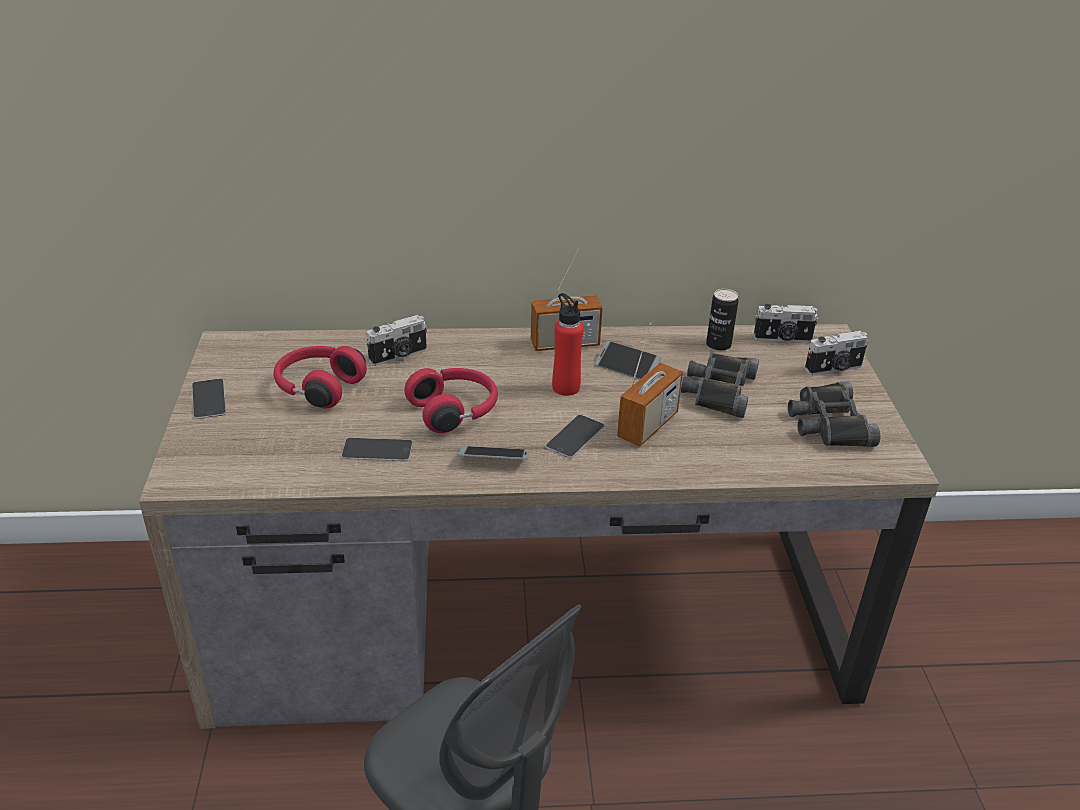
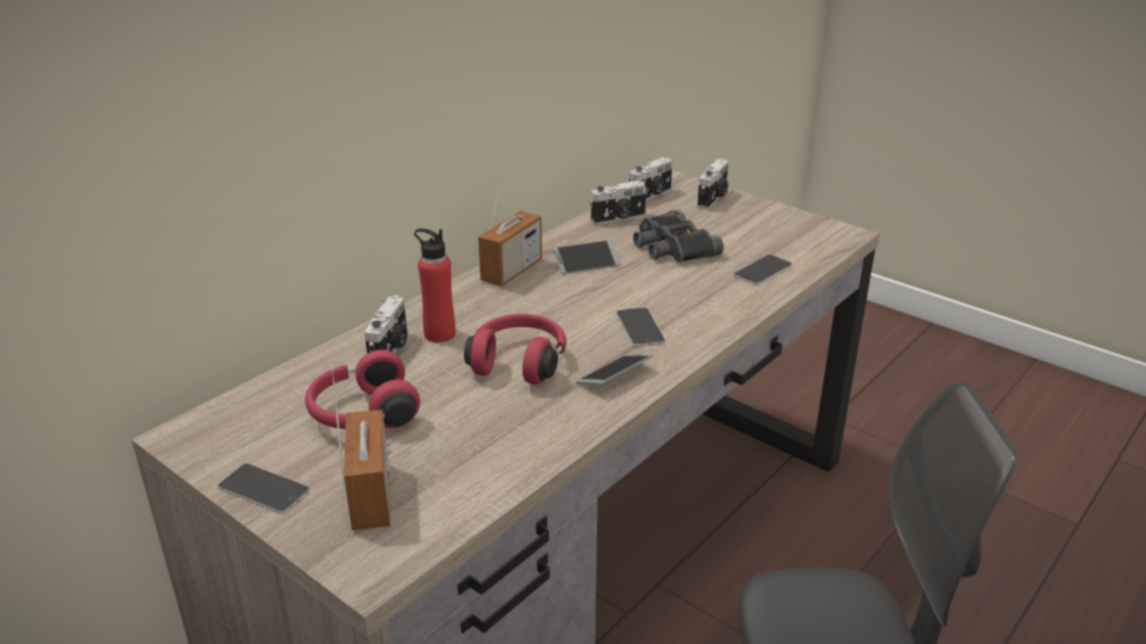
camera: 45 degrees left, 5 degrees down
phone [341,438,413,461] -> phone moved to [733,254,793,285]
red bottle [552,293,584,396] -> red bottle moved to [414,228,456,342]
radio [617,322,683,447] -> radio moved to [331,366,391,530]
can [706,289,739,351] -> camera [590,181,647,225]
black binoculars [788,382,880,447] -> none

